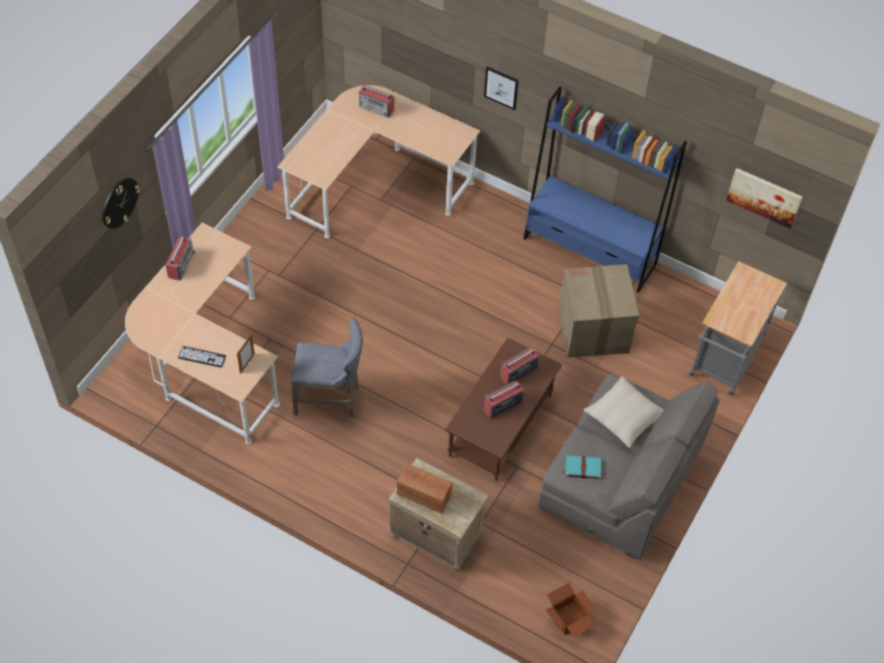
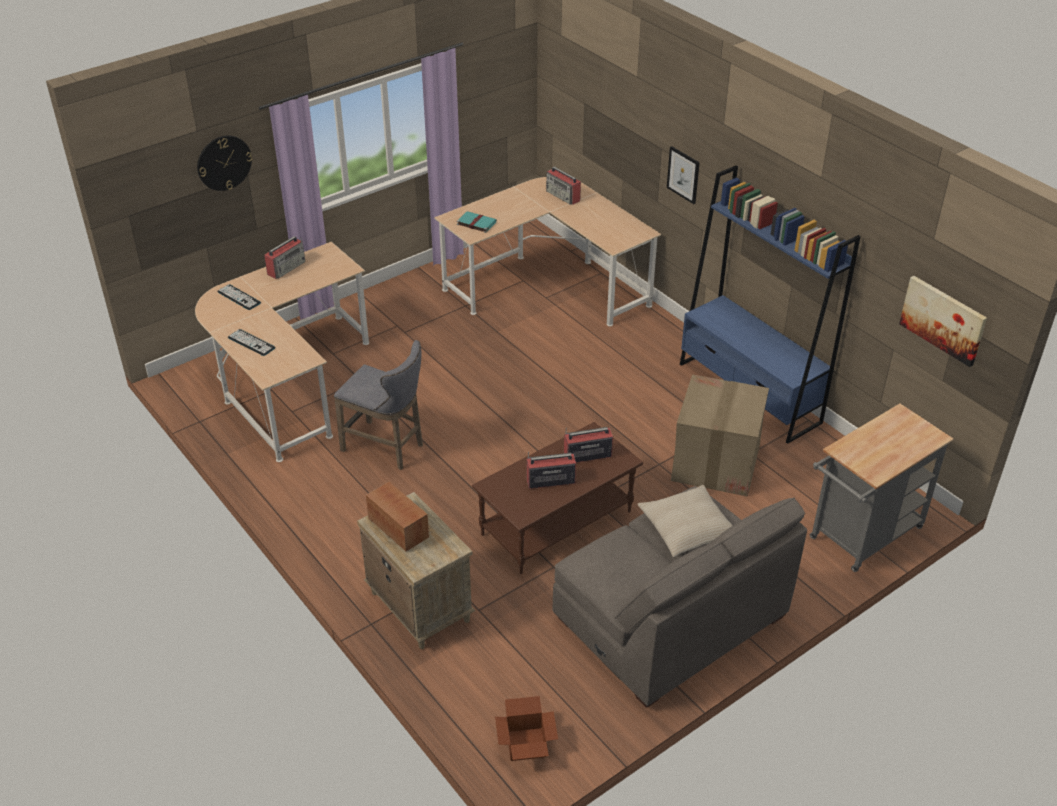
camera: 25 degrees right, 15 degrees down
picture frame [237,334,255,374] -> none
turquoise book [563,455,601,480] -> turquoise book moved to [457,211,497,233]
none -> keyboard [217,284,261,310]

